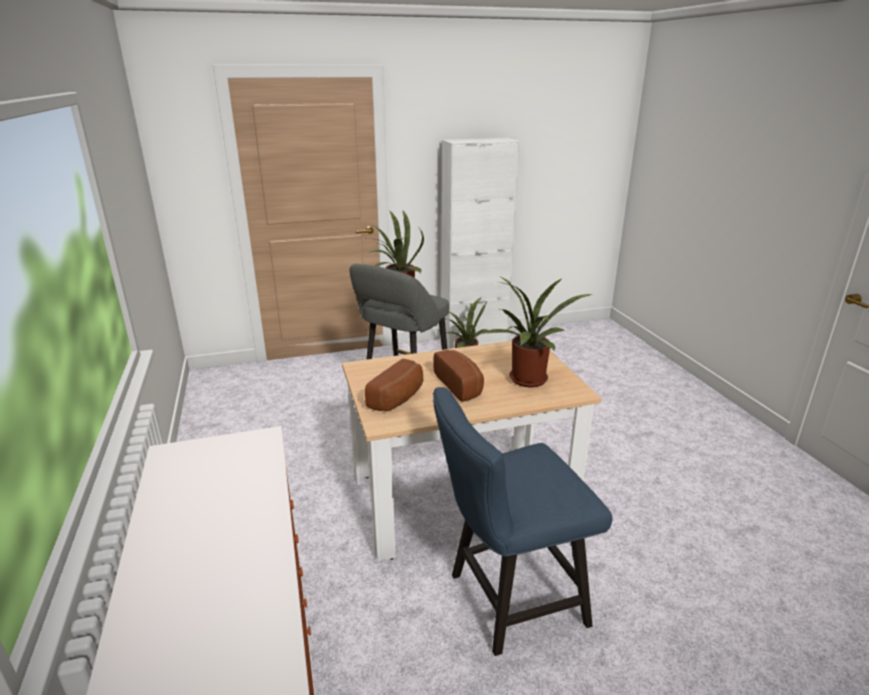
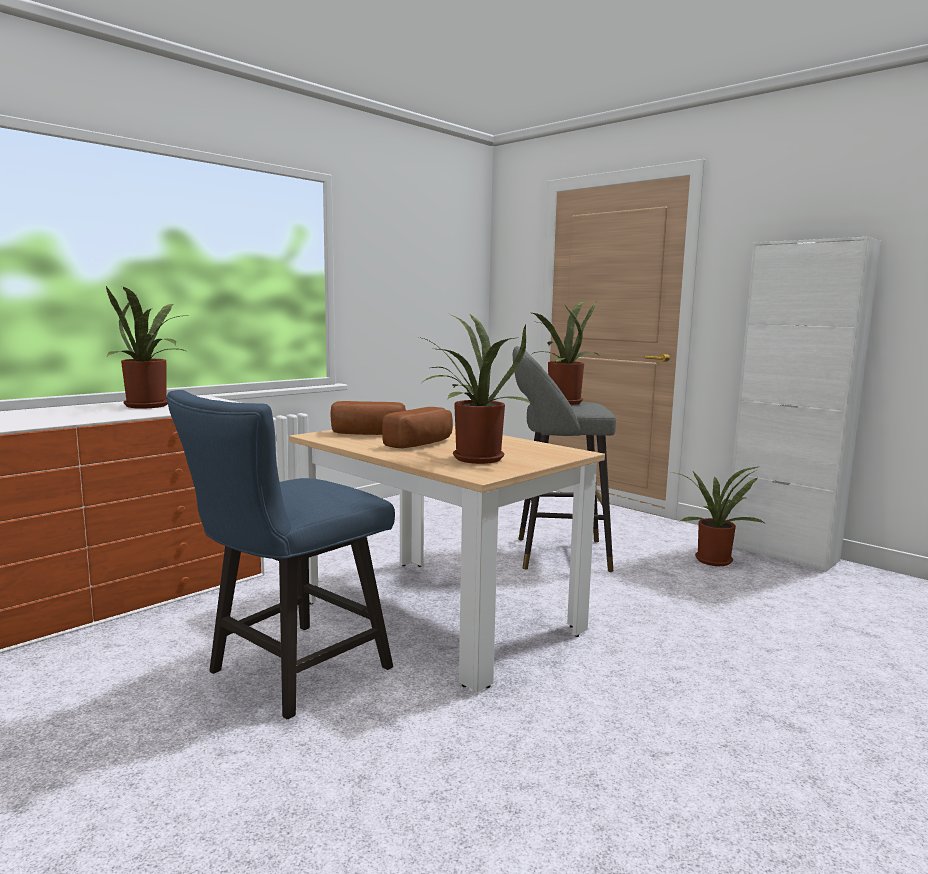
camera: 60 degrees right, 15 degrees down
blue chair [433,387,613,656] -> blue chair turned 90 degrees counterclockwise [166,390,395,719]
none -> potted plant [106,286,188,409]

